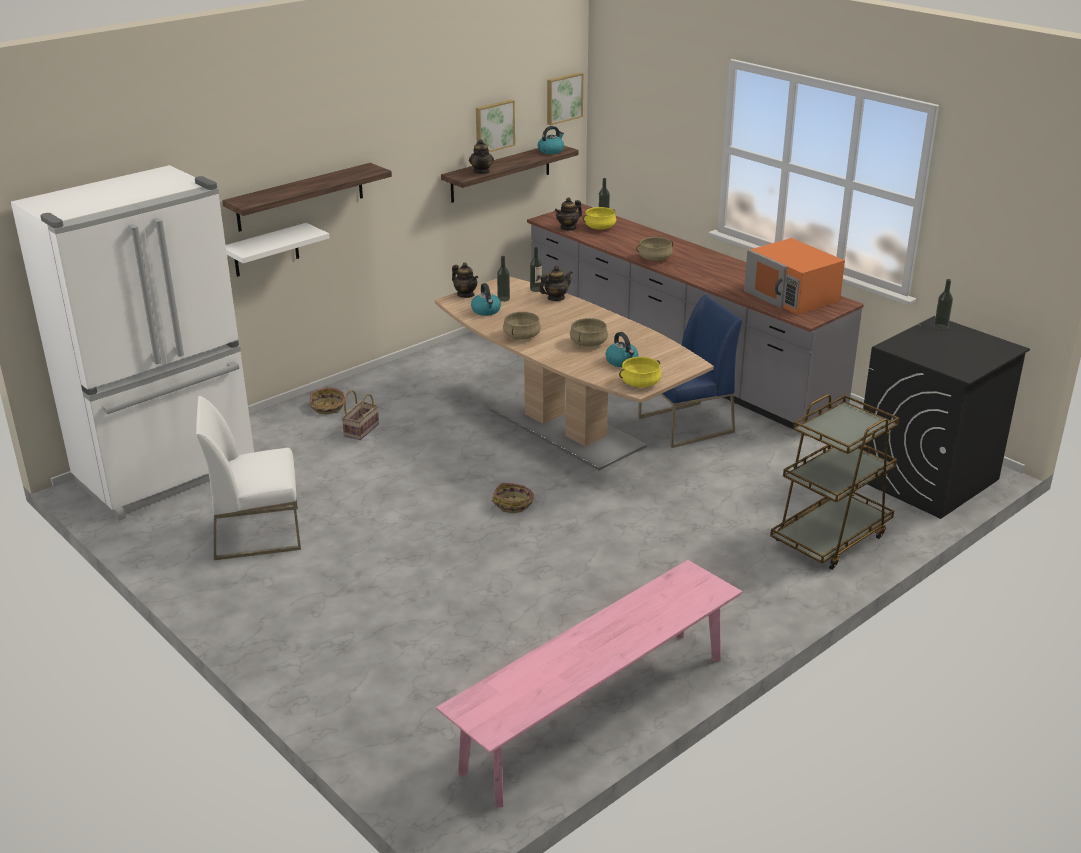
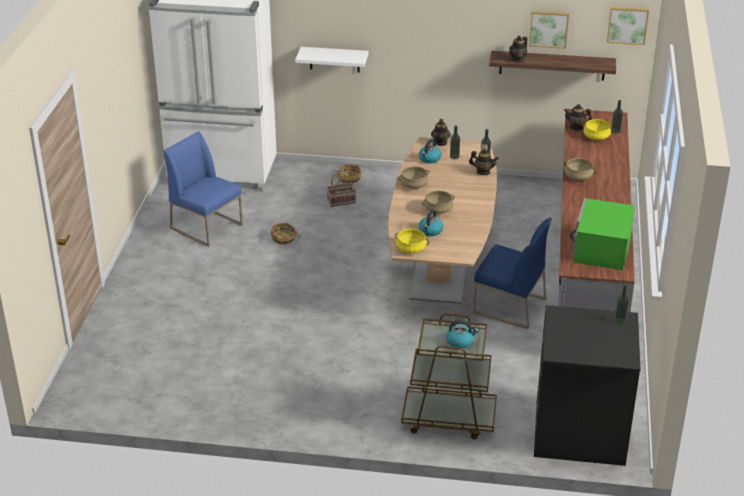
camera: 50 degrees right, 5 degrees up
white chair [196,396,301,560] -> blue chair [163,131,243,247]
shelf [222,163,392,232] -> none
pink bench [436,560,742,808] -> none
basket [492,483,534,513] -> basket moved to [270,223,301,244]
kettle [538,126,564,154] -> kettle moved to [446,320,479,348]
orange microwave [744,238,845,315] -> green microwave [570,198,635,270]

